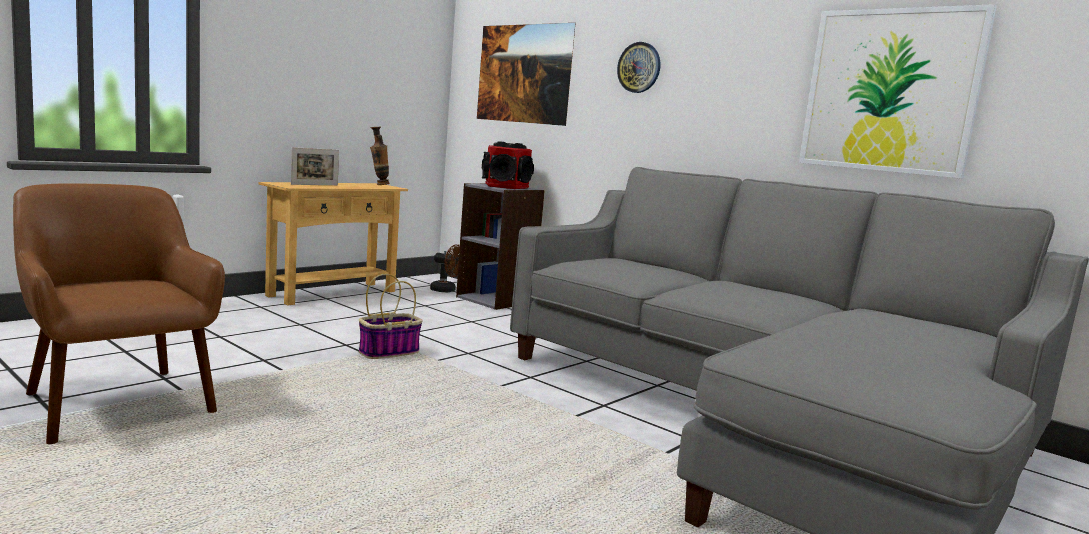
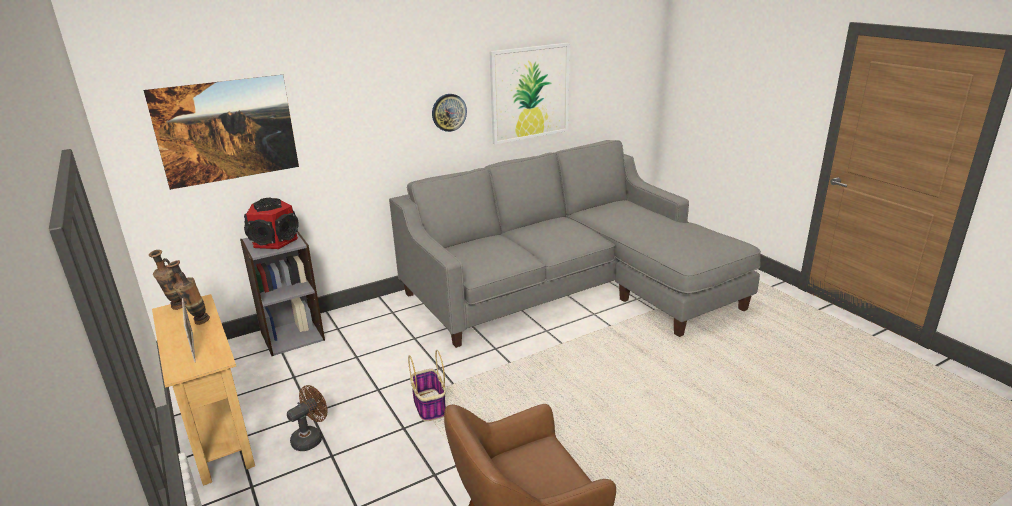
camera: 70 degrees left, 15 degrees up
brown fan [430,244,460,292] -> brown fan moved to [287,385,328,451]
wall clock [617,42,660,93] -> wall clock moved to [432,94,467,132]
none -> vase [166,260,210,325]

